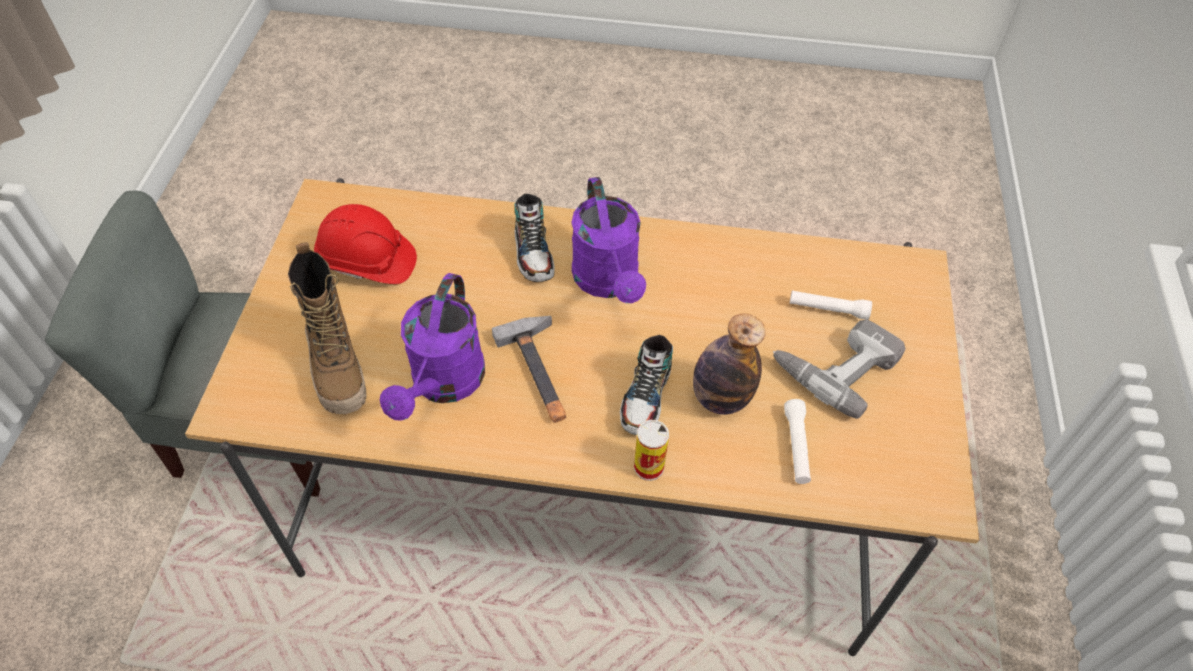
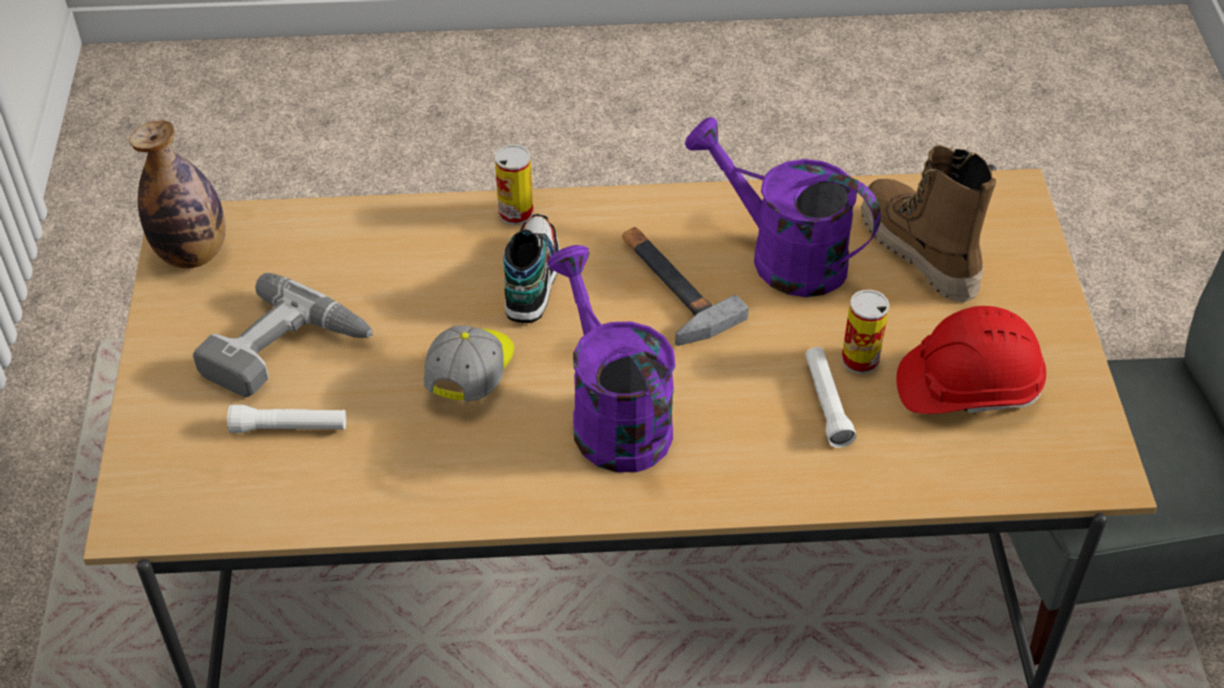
camera: 170 degrees right, 5 degrees down
purple watering can [380,273,485,420] -> purple watering can turned 60 degrees counterclockwise [685,117,881,297]
shoe [515,194,555,282] -> none
bottle [693,313,766,415] -> bottle moved to [129,120,226,268]
white flashlight [784,399,811,484] -> white flashlight moved to [805,347,856,448]
none -> cap [424,325,514,402]
none -> can [841,289,890,374]

